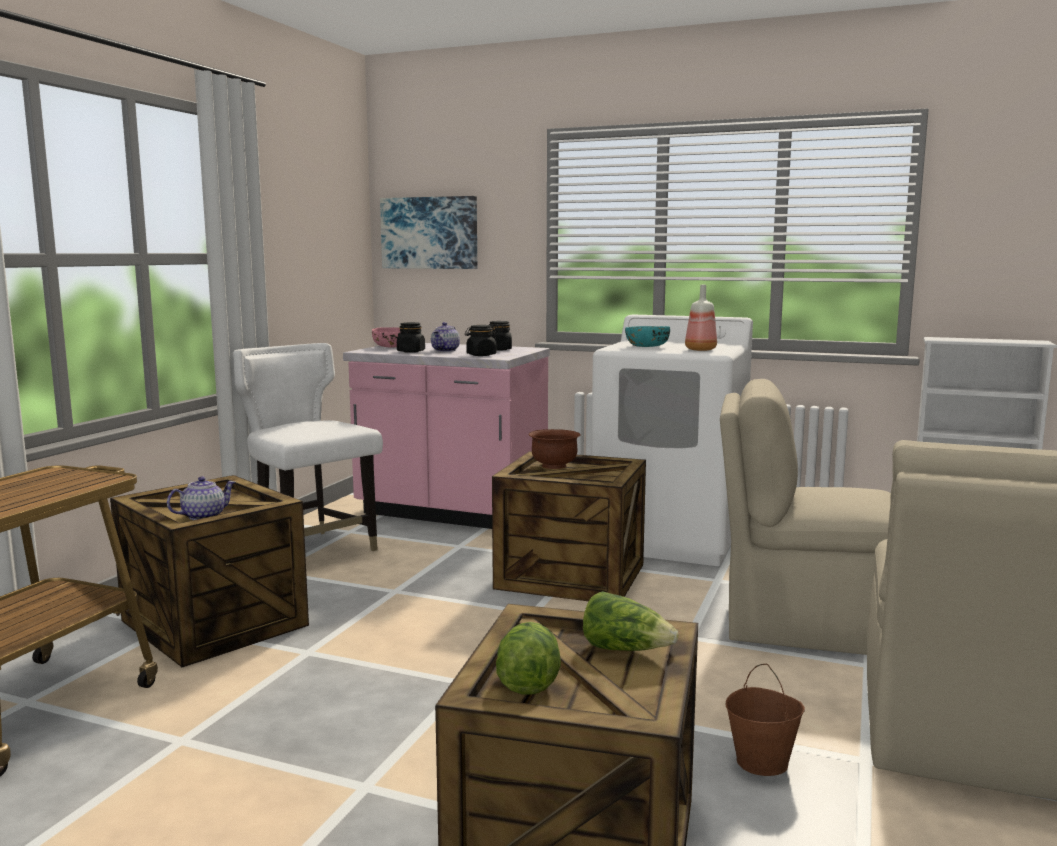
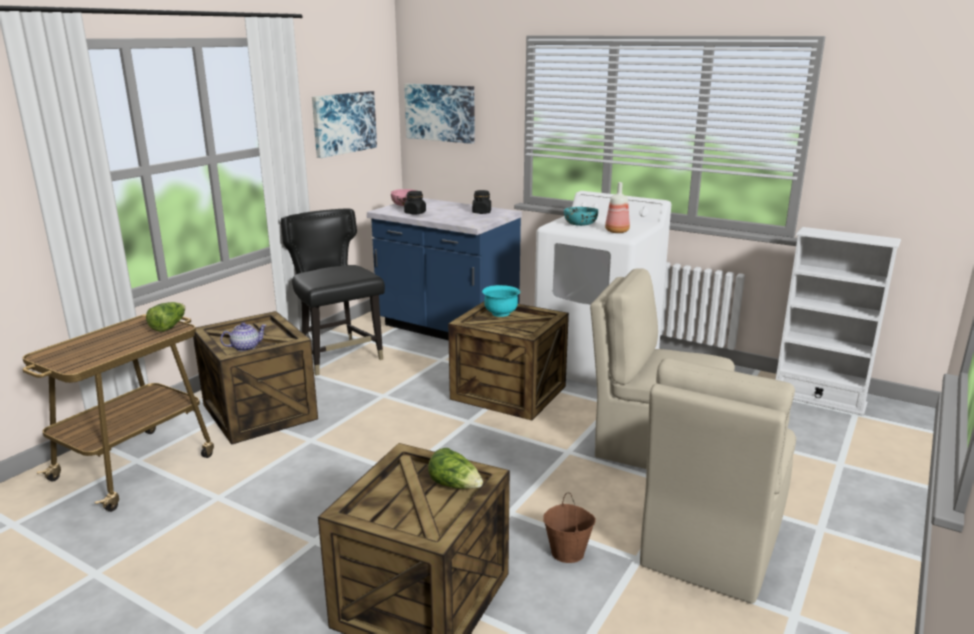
camera: 10 degrees right, 10 degrees up
white chair [233,343,383,551] -> black chair [281,209,385,376]
pink counter [343,343,550,529] -> blue counter [367,198,522,340]
teapot [431,322,460,352] -> none
black jar [465,325,497,356] -> none
lettuce [496,622,561,695] -> lettuce moved to [146,302,185,332]
brown bowl [529,429,581,469] -> turquoise bowl [482,285,520,317]
none -> picture [312,91,377,158]

